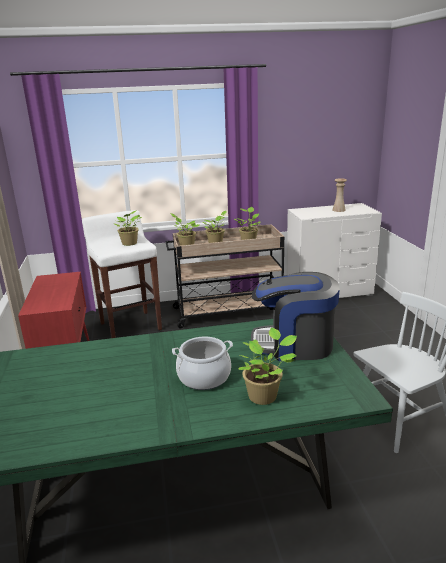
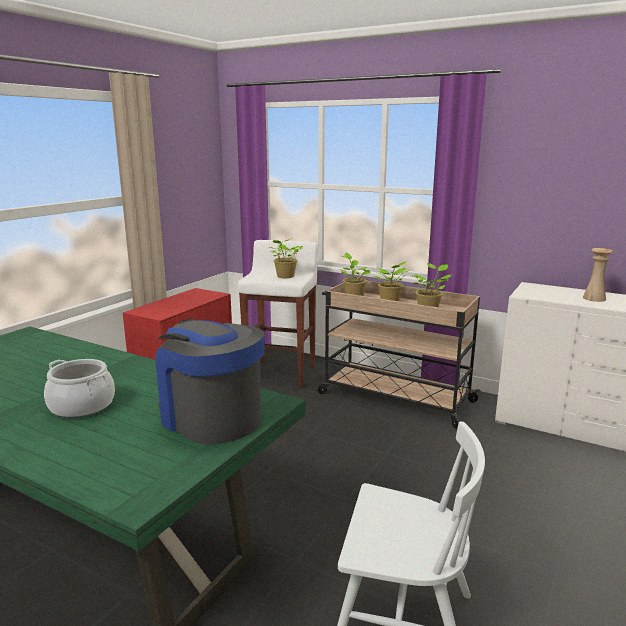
camera: 40 degrees right, 5 degrees down
potted plant [238,328,297,405] -> none

